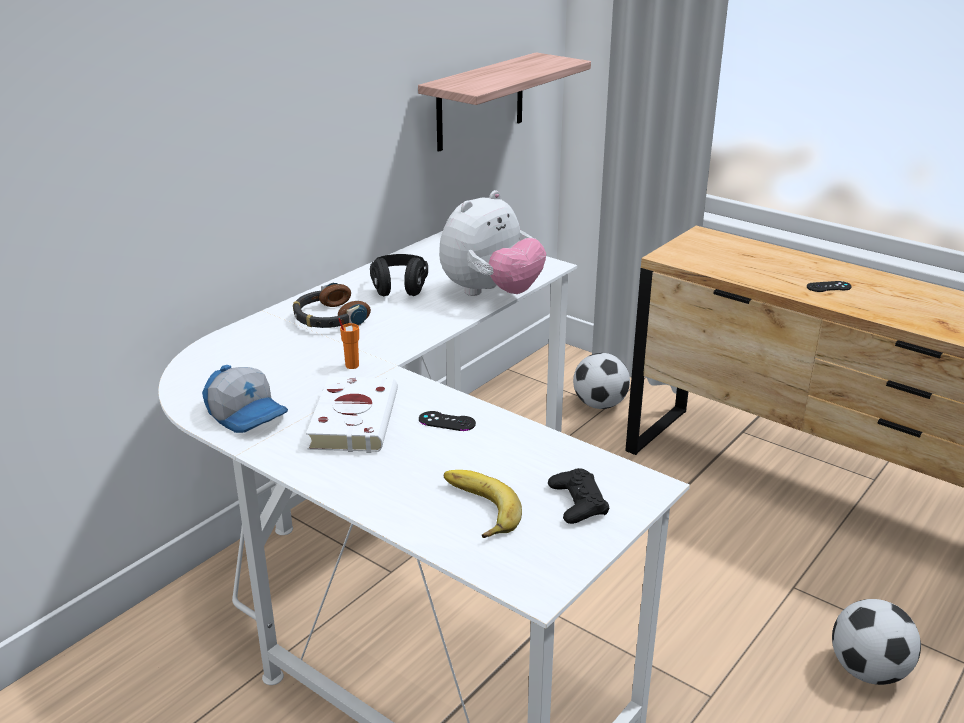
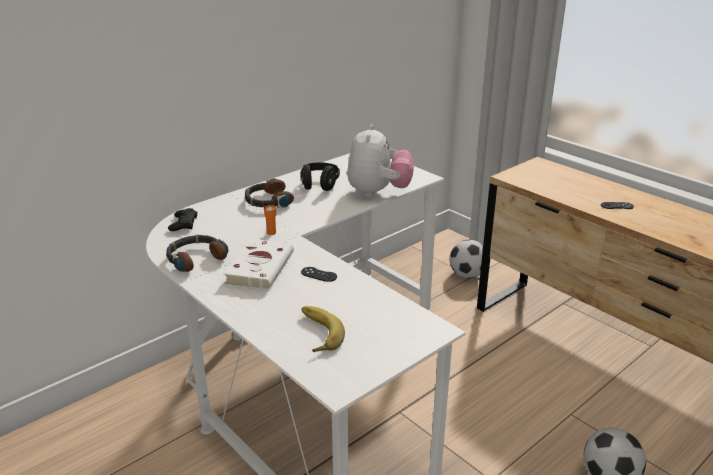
camera: 10 degrees right, 0 degrees up
cap [202,365,288,433] -> headphones [166,235,228,272]
shelf [418,52,591,151] -> none
plush toy [439,190,546,296] -> plush toy turned 45 degrees counterclockwise [347,124,414,198]
black game controller [548,468,609,524] -> black game controller moved to [168,208,197,231]

